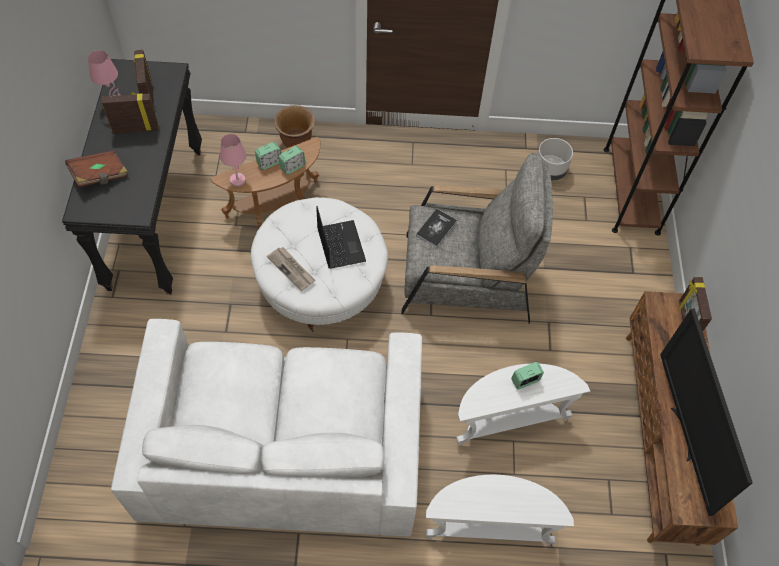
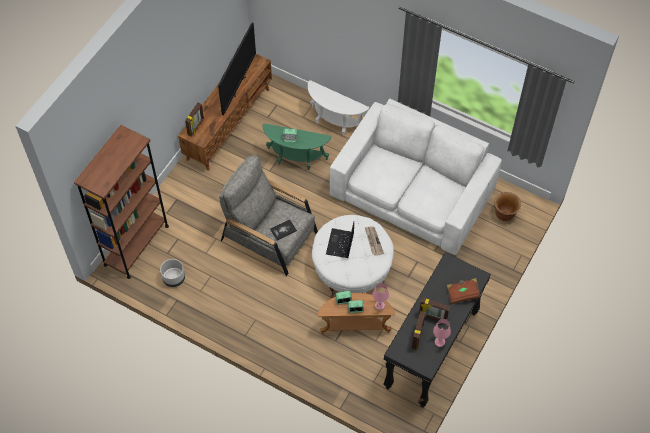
camera: 150 degrees left, 0 degrees up
brown planter [274,105,315,148] -> brown planter moved to [494,192,521,221]
white side table [456,363,590,446] -> green side table [263,123,332,170]

